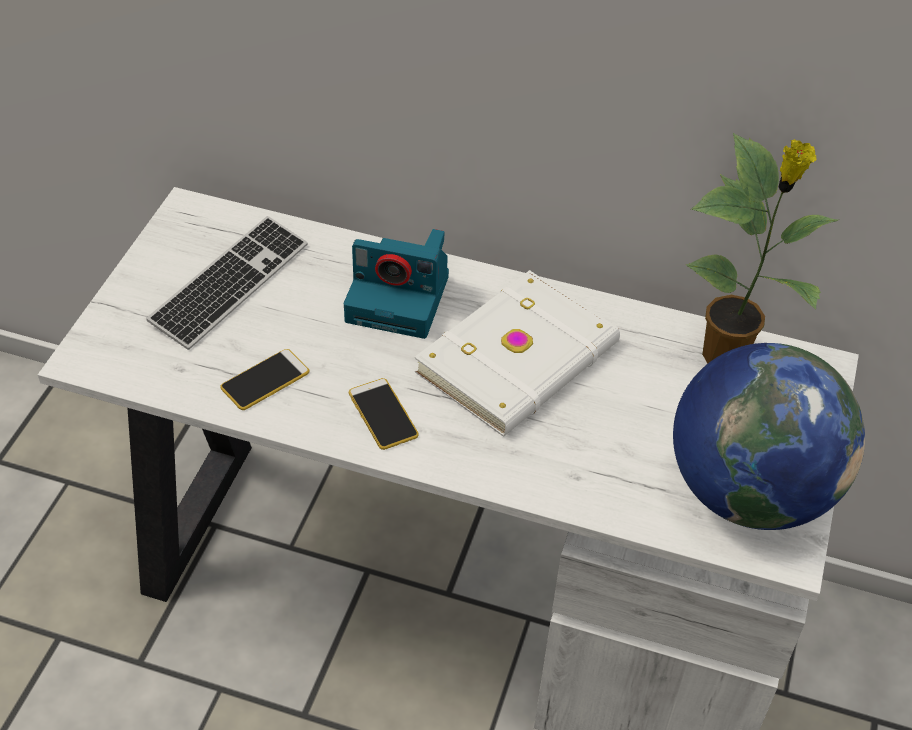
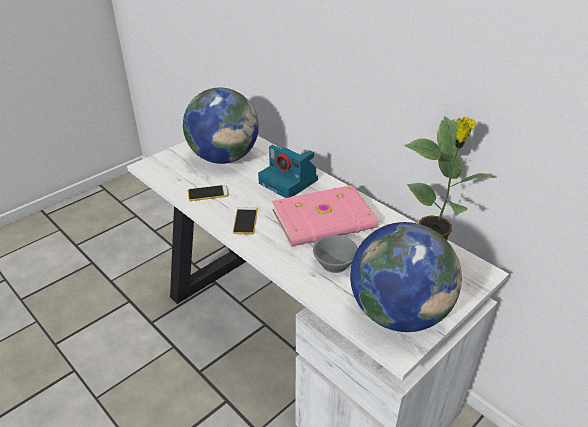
camera: 30 degrees right, 10 degrees down
keyboard [146,216,308,350] -> globe [183,88,259,164]
white book [415,270,620,437] -> pink book [272,185,378,247]
none -> grey cup [313,235,358,273]

